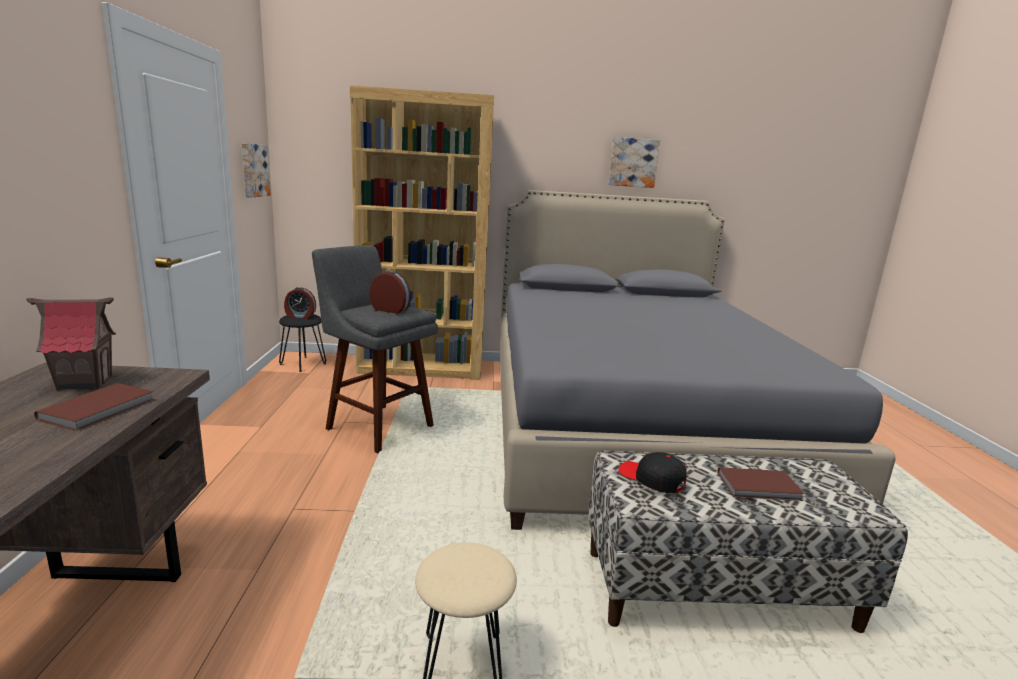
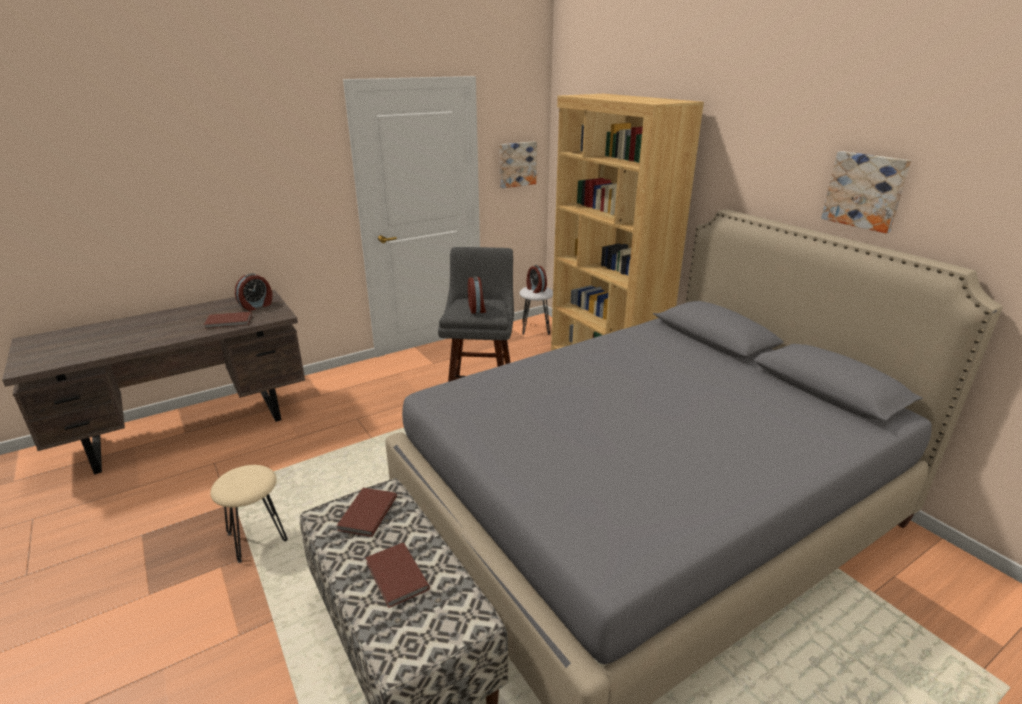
camera: 60 degrees right, 10 degrees up
toy house [26,298,116,390] -> alarm clock [235,273,272,311]
black stool [279,314,326,372] -> white stool [520,287,553,335]
black cap [619,452,687,493] -> brown book [336,488,397,537]

